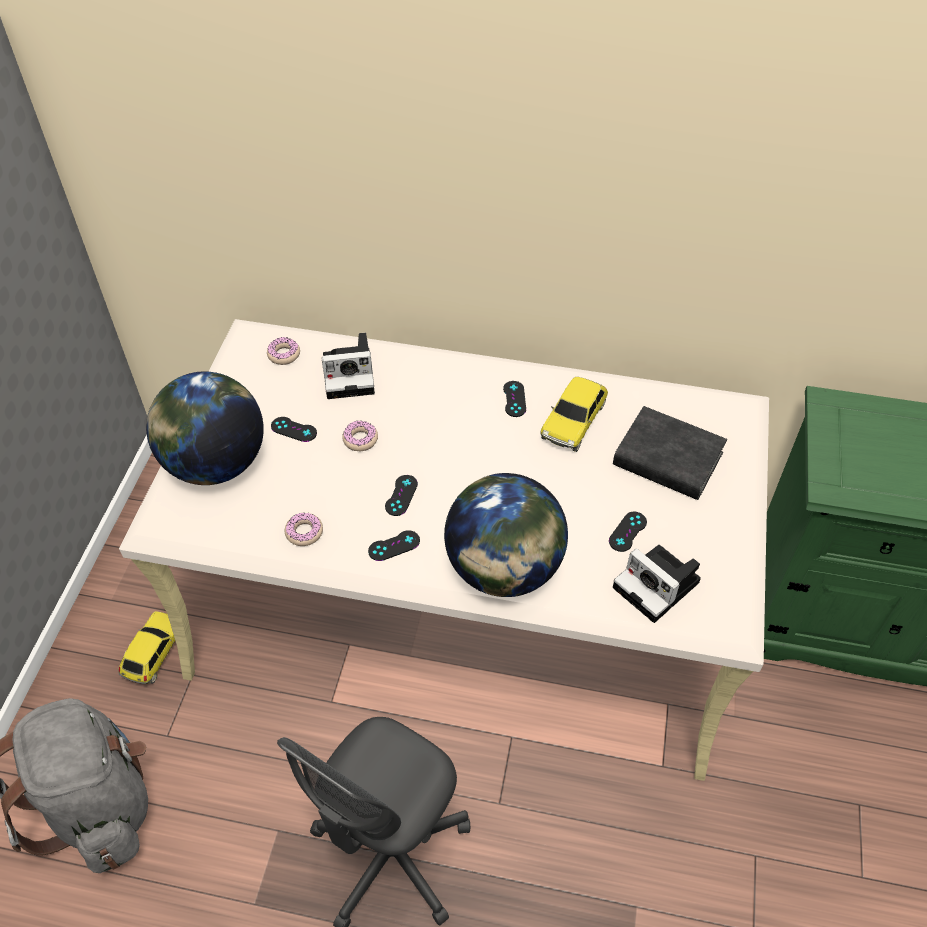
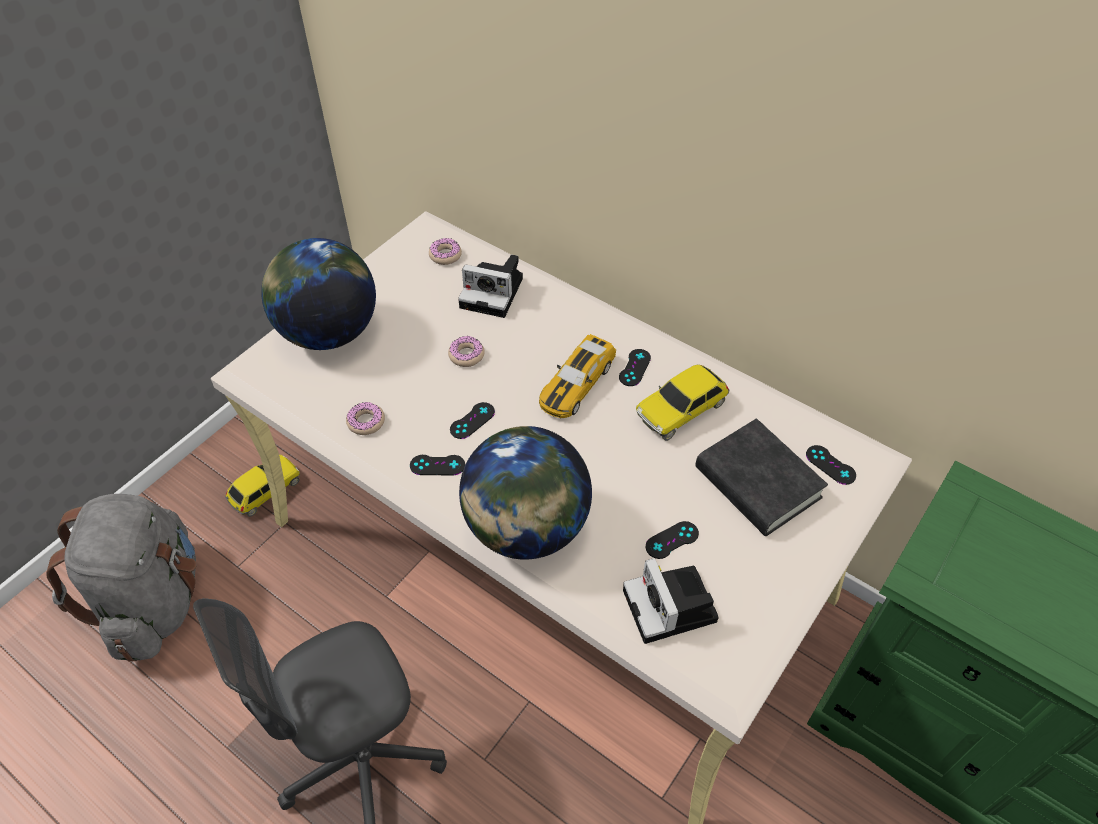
camera: 25 degrees right, 0 degrees up
black game controller [271,417,317,442] -> black game controller moved to [806,445,856,485]
none -> toy car [539,334,616,418]

